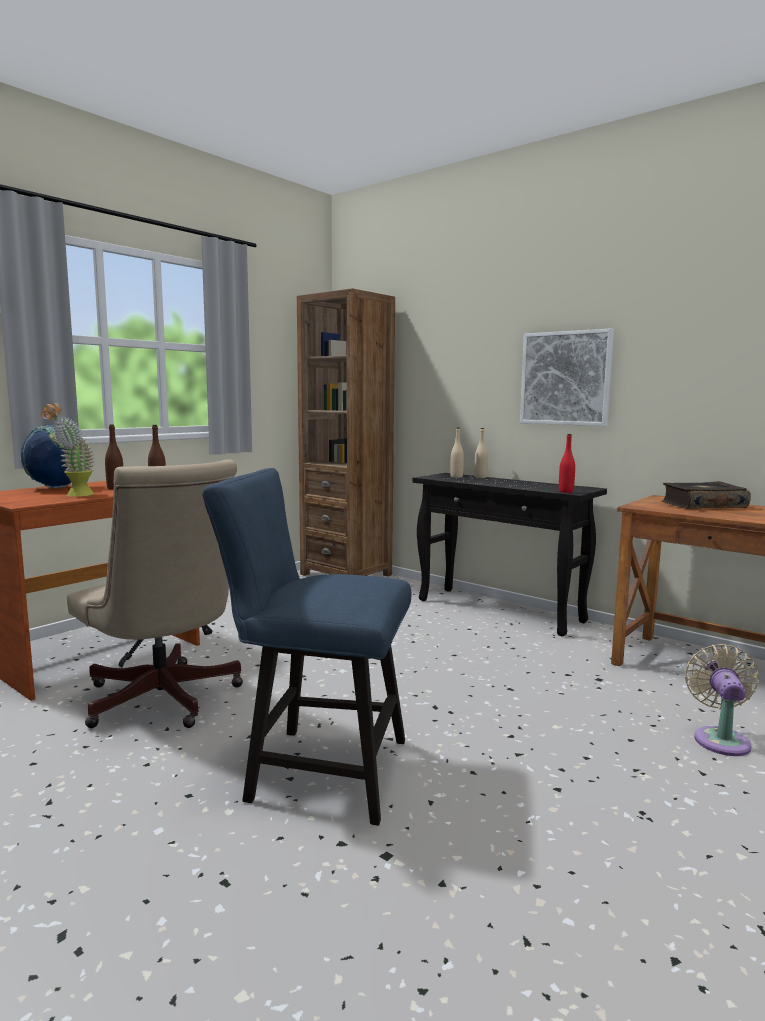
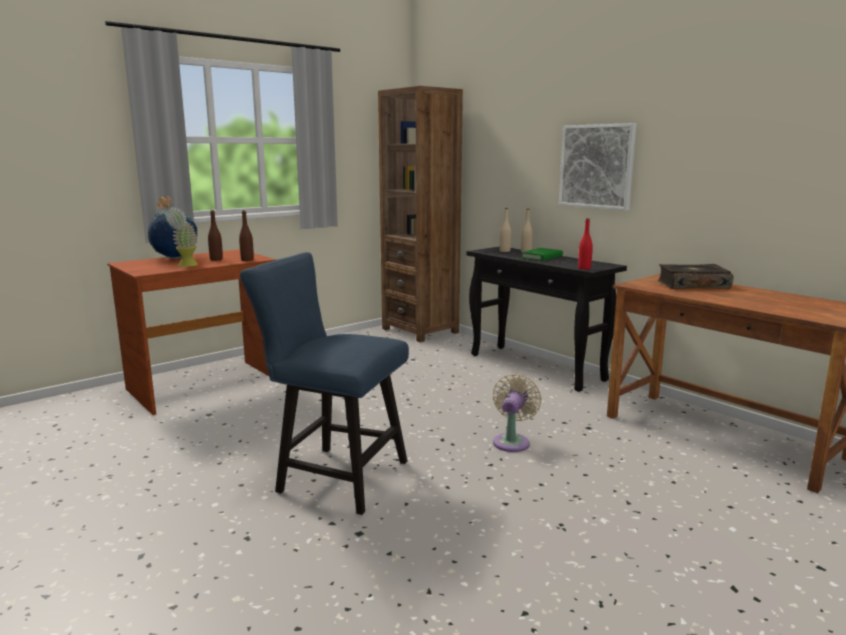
camera: 10 degrees right, 5 degrees up
beige office chair [67,459,243,728] -> none
beige fan [685,644,759,756] -> beige fan moved to [493,374,542,452]
none -> green book [521,248,563,261]

